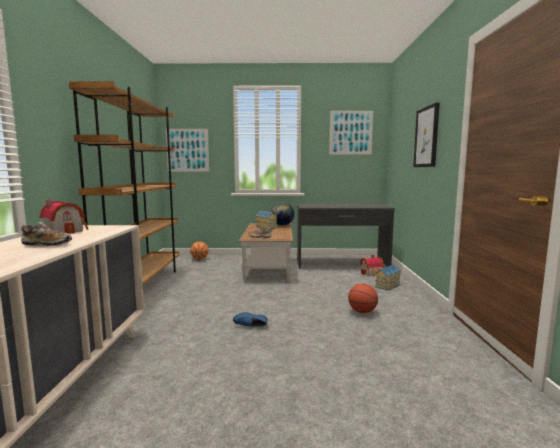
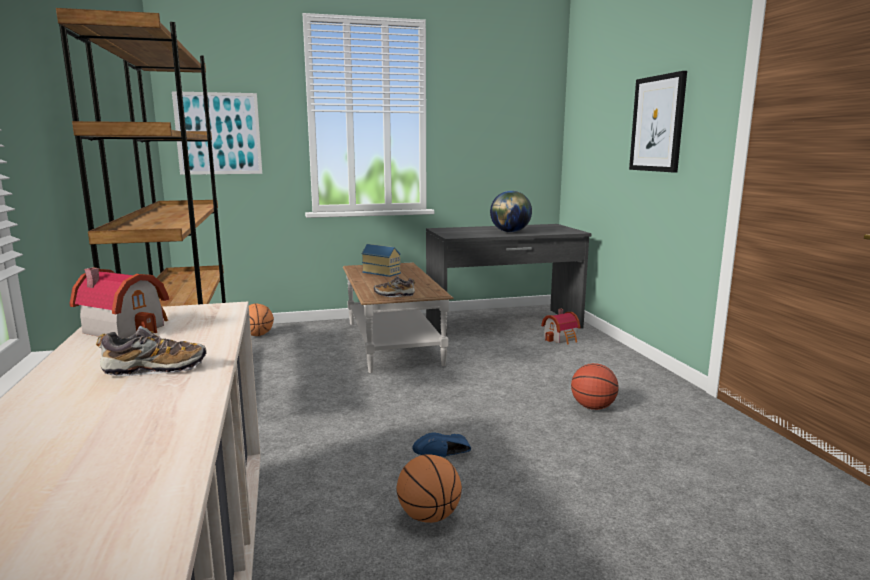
camera: 15 degrees left, 5 degrees up
globe [271,202,295,226] -> globe moved to [490,191,532,232]
picture [329,111,373,154] -> none
toy house [375,265,401,290] -> none
none -> basketball [396,454,462,523]

